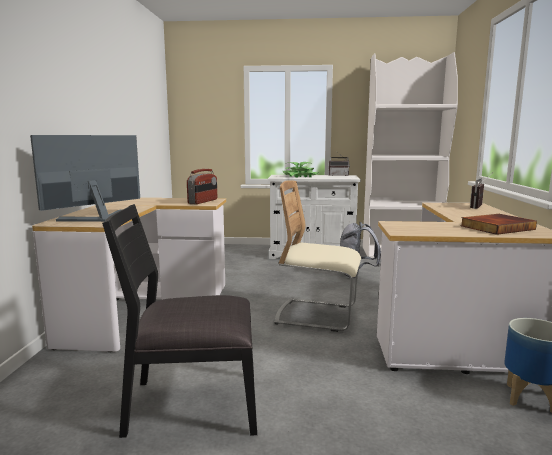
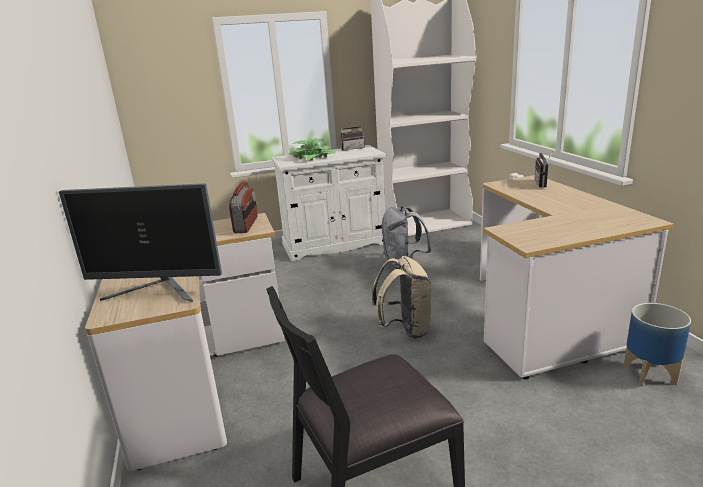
camera: 20 degrees left, 10 degrees up
monitor [30,135,140,222] -> monitor turned 105 degrees counterclockwise [59,183,222,302]
beige chair [275,180,361,332] -> beige backpack [372,256,432,339]
book [460,214,537,235] -> none

